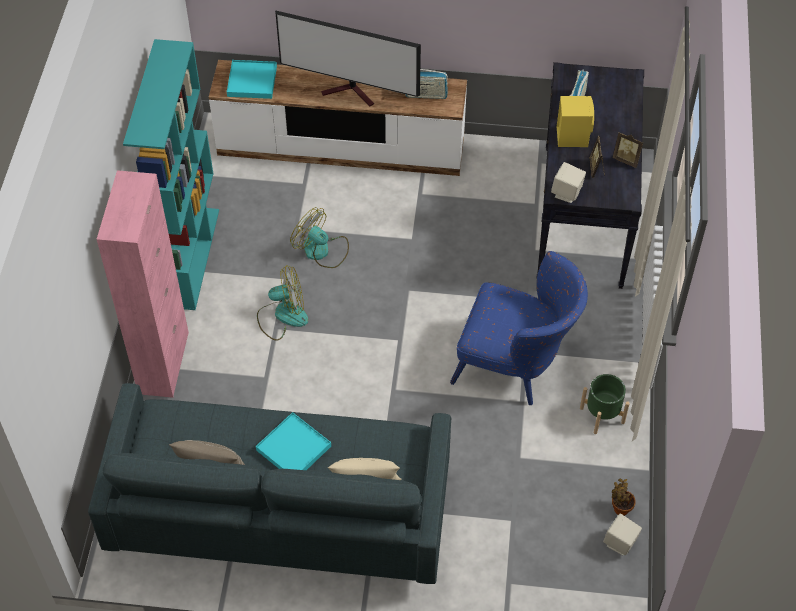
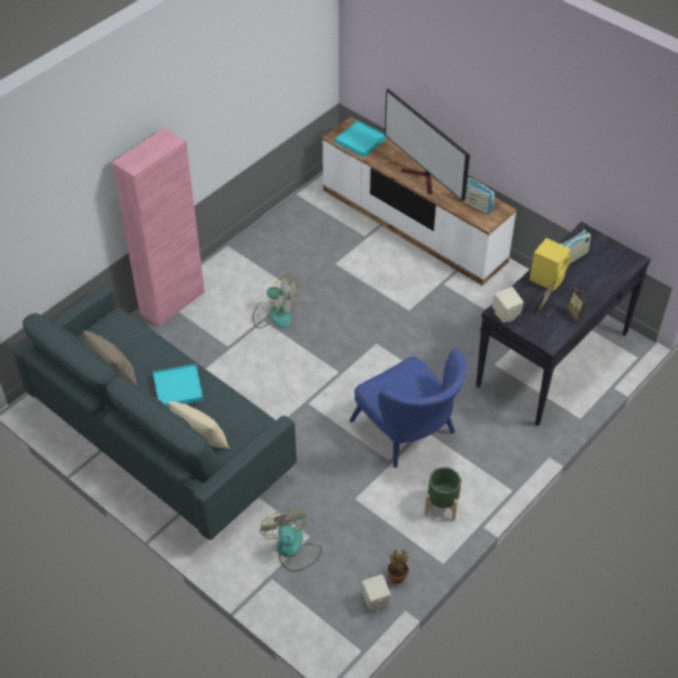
camera: 35 degrees right, 5 degrees down
turquoise bookcase [123,39,219,310] -> none
fan [290,207,349,268] -> fan moved to [260,509,322,572]

